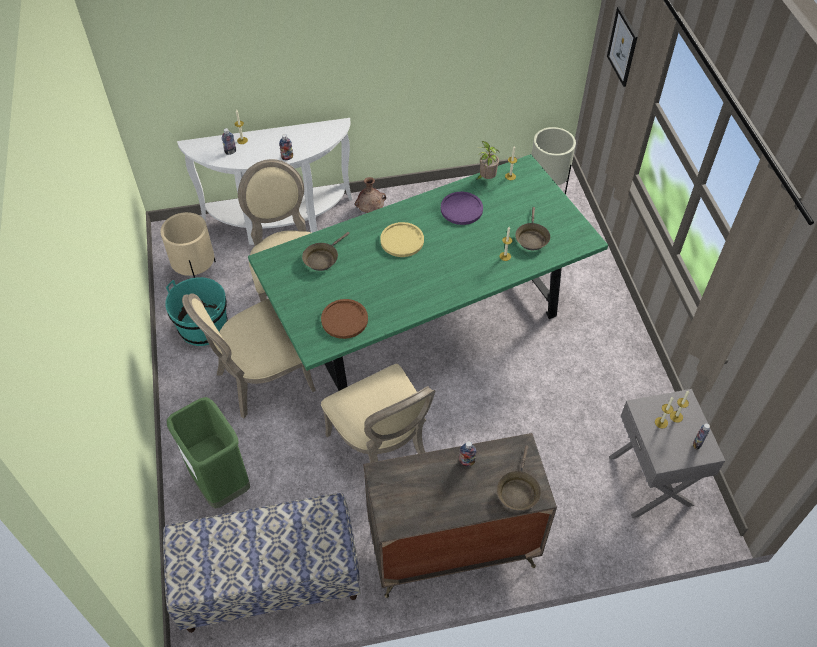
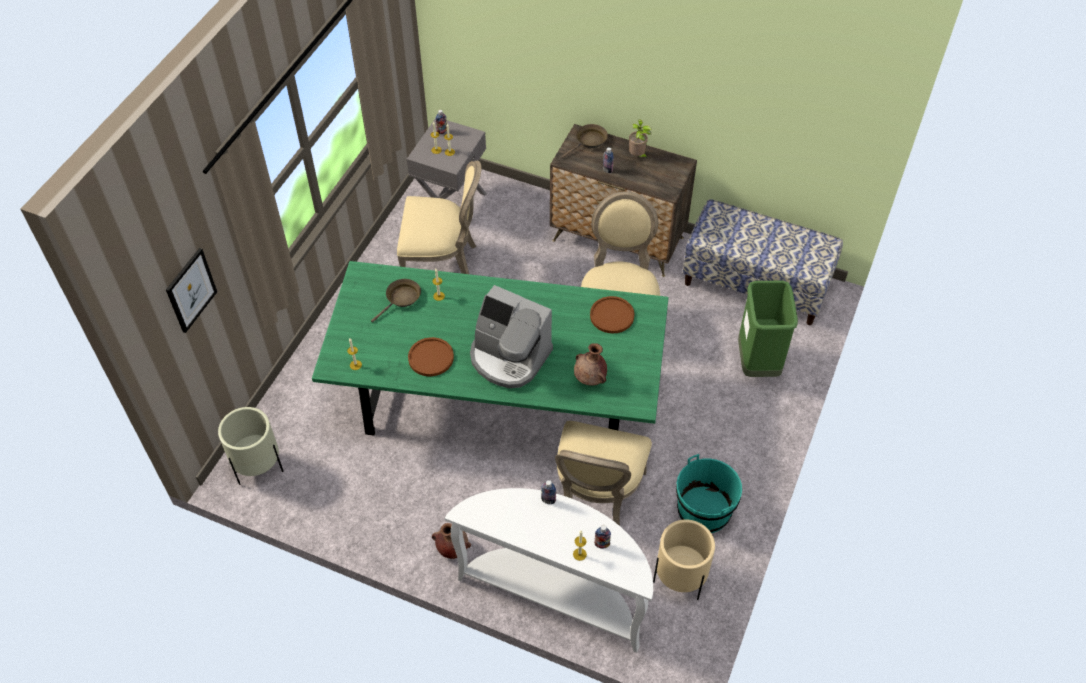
camera: 145 degrees left, 0 degrees up
beige chair [182,293,316,418] -> beige chair moved to [397,161,481,274]
brown frying pan [302,232,350,271] -> brown vase [574,343,607,386]
yellow plate [380,222,424,257] -> coffee machine [470,285,553,388]
purple plate [441,192,483,225] -> brown plate [408,337,454,376]
potted plant [476,141,500,180] -> potted plant moved to [629,119,652,159]

